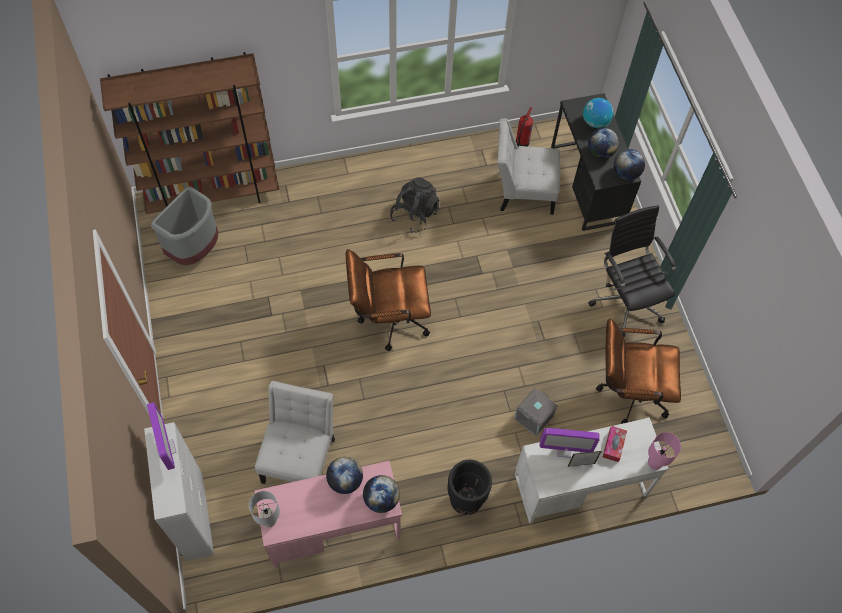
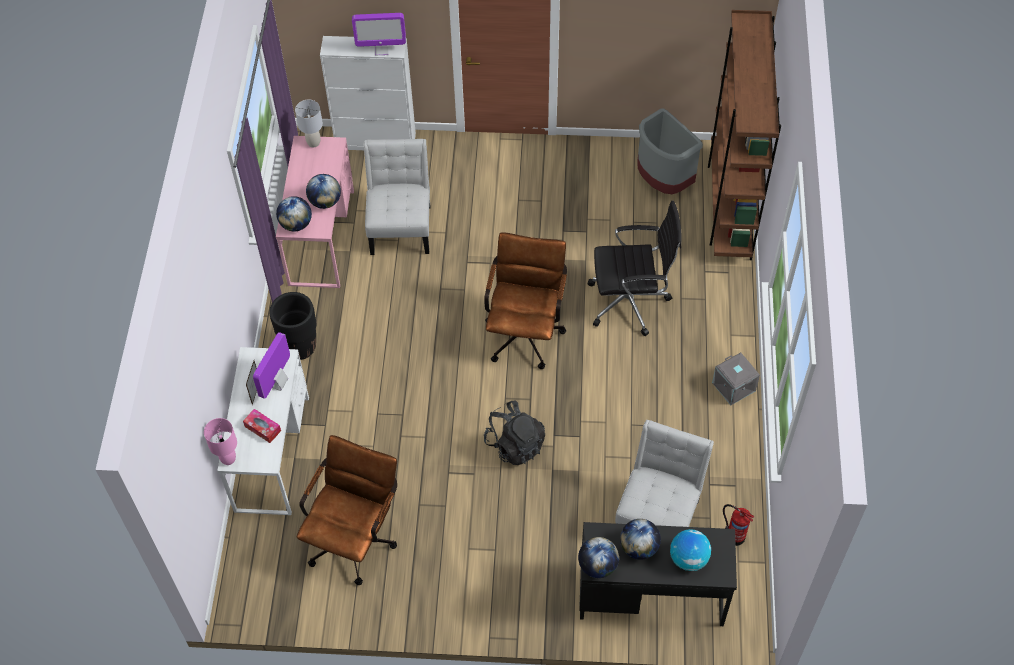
camera: 110 degrees right, 5 degrees down
white chair [255,381,335,484] -> white chair turned 120 degrees counterclockwise [363,139,431,255]
black backpack [390,177,439,233] -> black backpack moved to [484,401,545,465]
grey storage box [514,388,558,436] -> grey storage box moved to [712,352,760,405]
black office chair [588,205,676,337] -> black office chair moved to [587,201,682,336]

